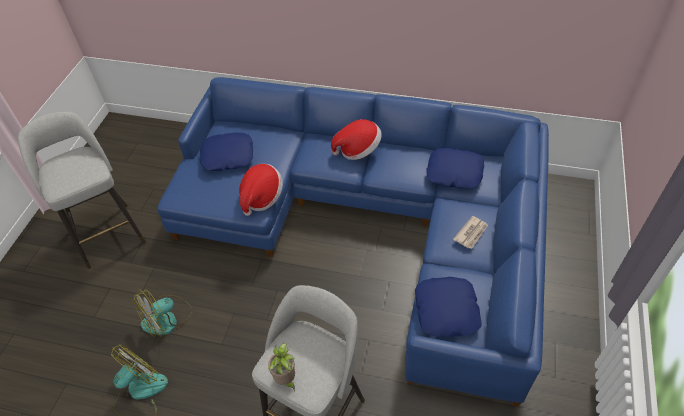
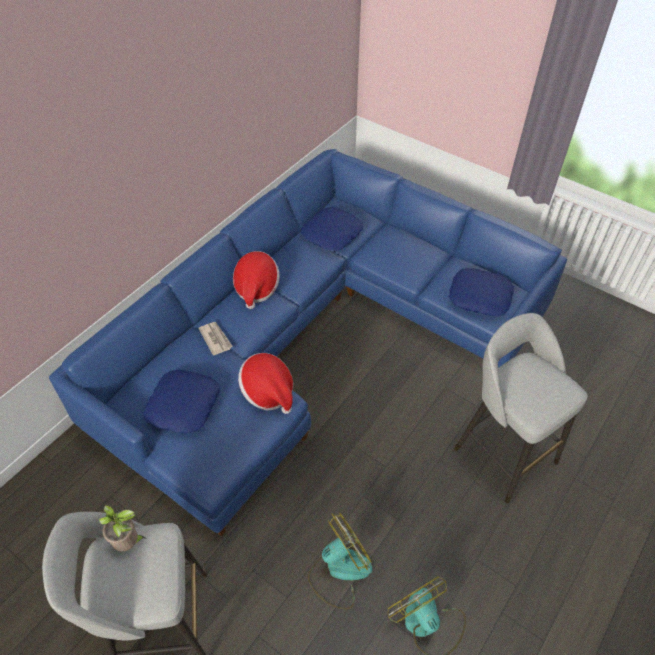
camera: 70 degrees left, 0 degrees up
fan [133,289,192,337] -> fan turned 105 degrees counterclockwise [308,513,372,610]
potted plant [268,343,295,390] -> potted plant moved to [99,505,146,551]
newspaper [453,216,488,249] -> newspaper moved to [198,322,233,356]

